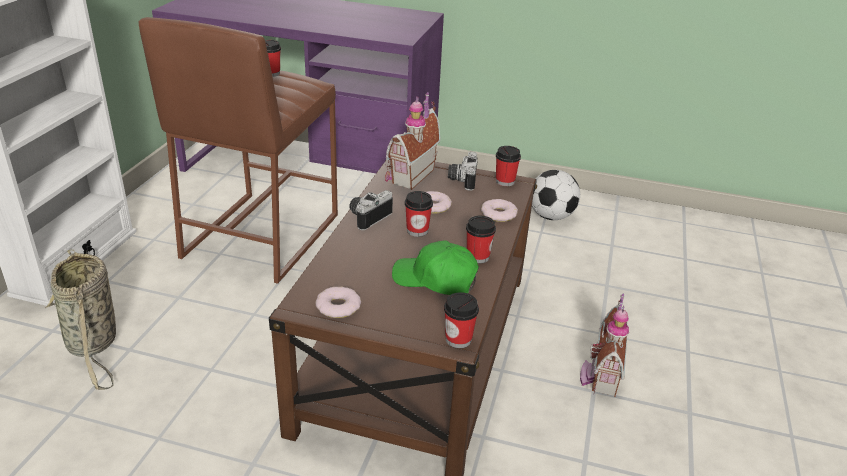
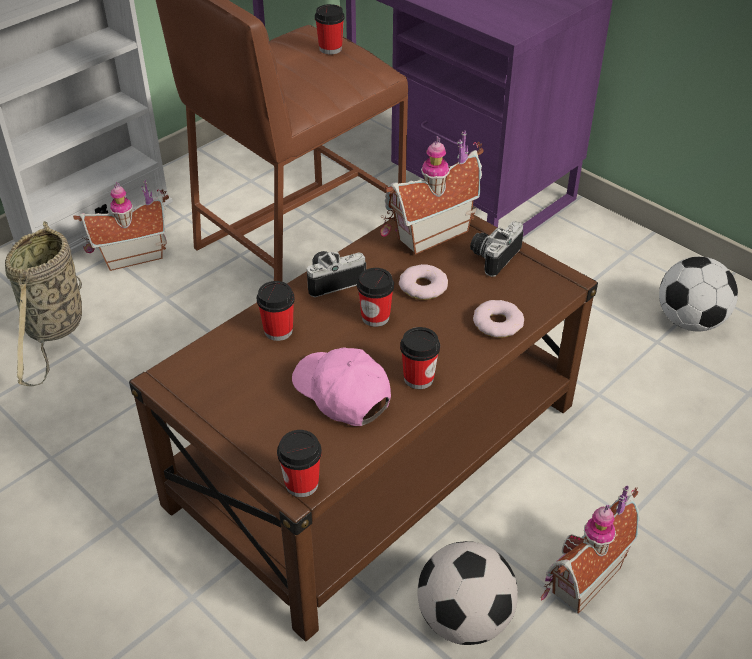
camera: 30 degrees right, 10 degrees up
donut [316,287,361,318] -> none
green cap [392,240,479,295] -> pink cap [292,347,391,426]
cup [496,146,521,186] -> cup moved to [257,281,295,341]
none -> toy house [73,180,169,271]
none -> football [417,541,518,645]

